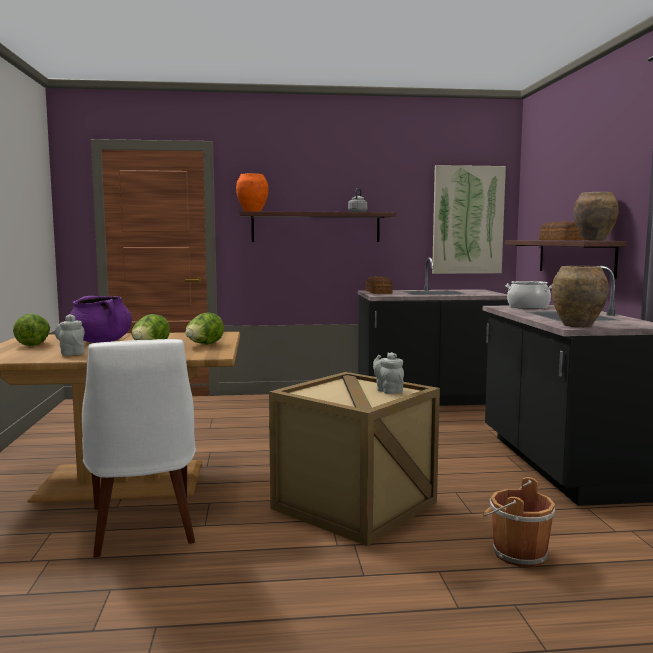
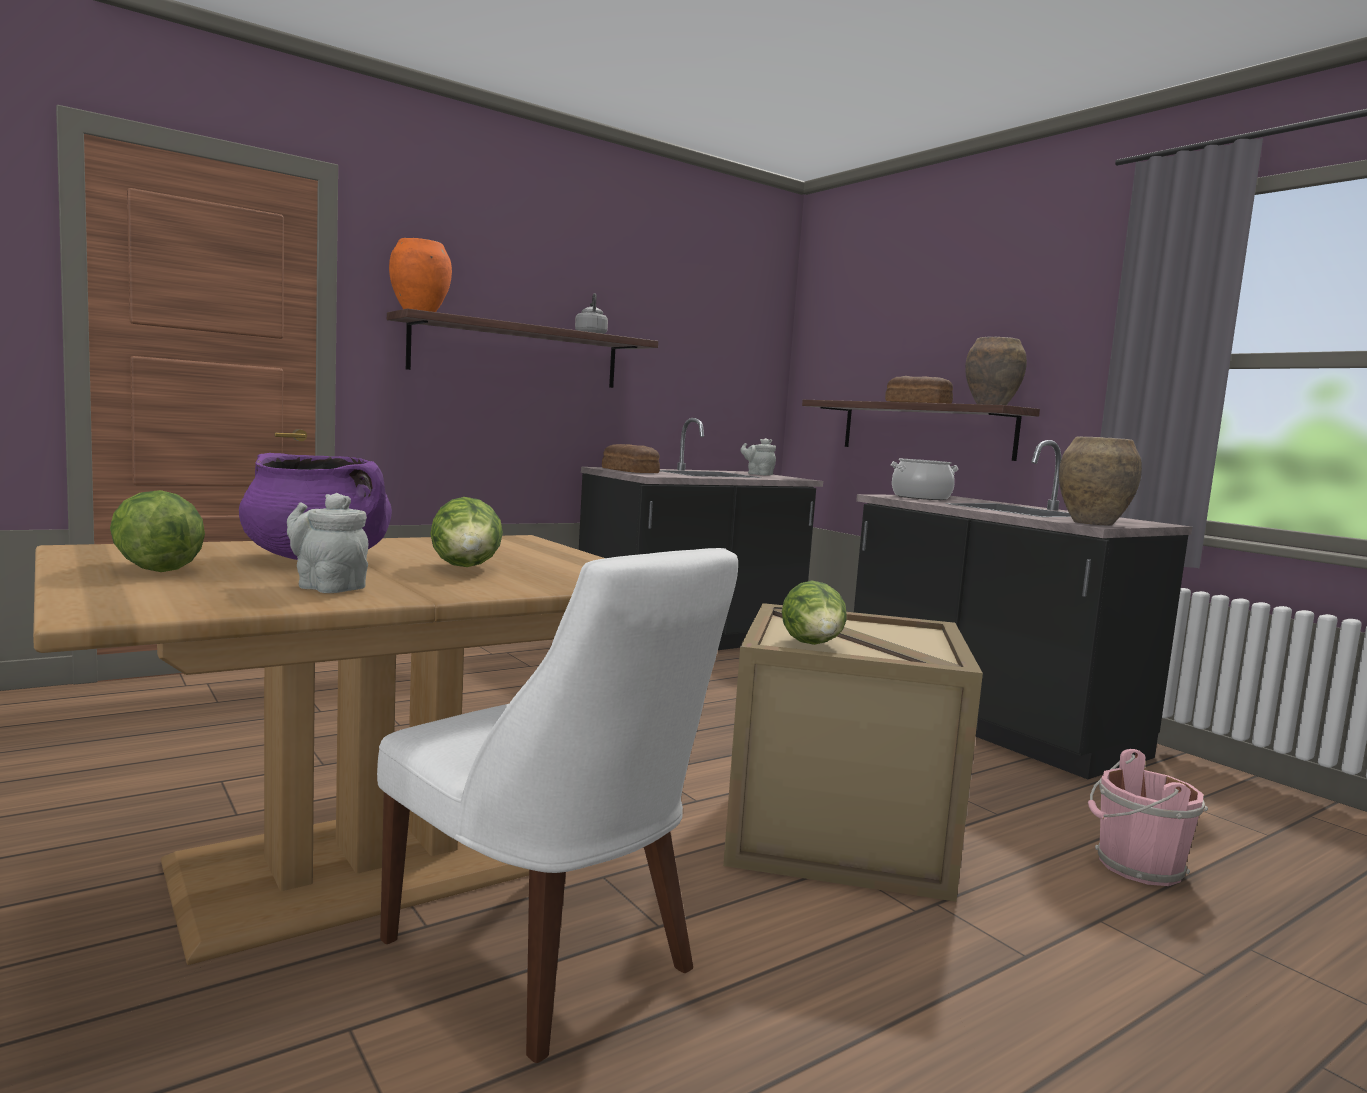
camera: 30 degrees left, 0 degrees up
lettuce [185,313,224,345] -> lettuce moved to [782,581,847,645]
grey teapot [373,352,404,394] -> grey teapot moved to [740,438,776,475]
picture [432,165,506,274] -> none
brown bucket [483,477,555,567] -> pink bucket [1088,749,1208,886]

